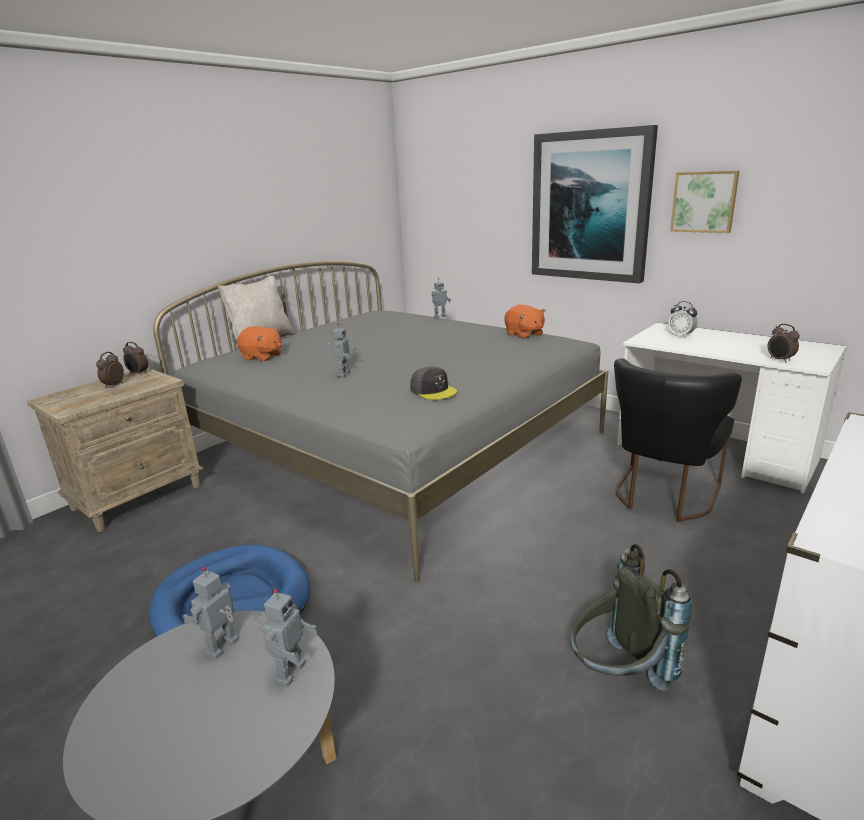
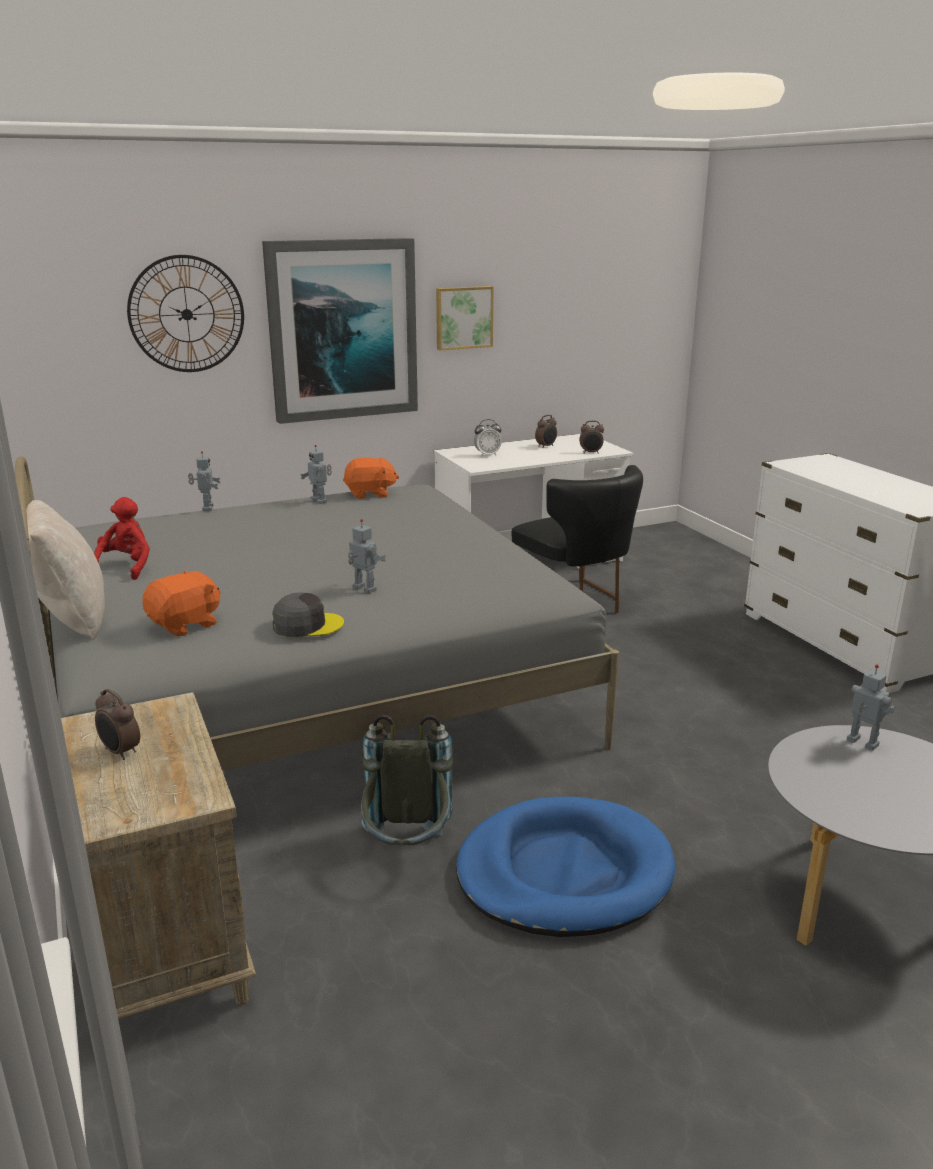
camera: 65 degrees left, 0 degrees up
alarm clock [123,342,148,375] -> alarm clock moved to [535,415,557,448]
toy robot [182,567,239,660] -> toy robot moved to [300,445,332,504]
grey cap [410,366,457,400] -> grey cap moved to [272,593,344,637]
grey backpack [571,544,692,691] -> grey backpack moved to [361,715,453,845]
none -> red plush toy [94,497,150,580]
none -> wall clock [127,255,244,372]

